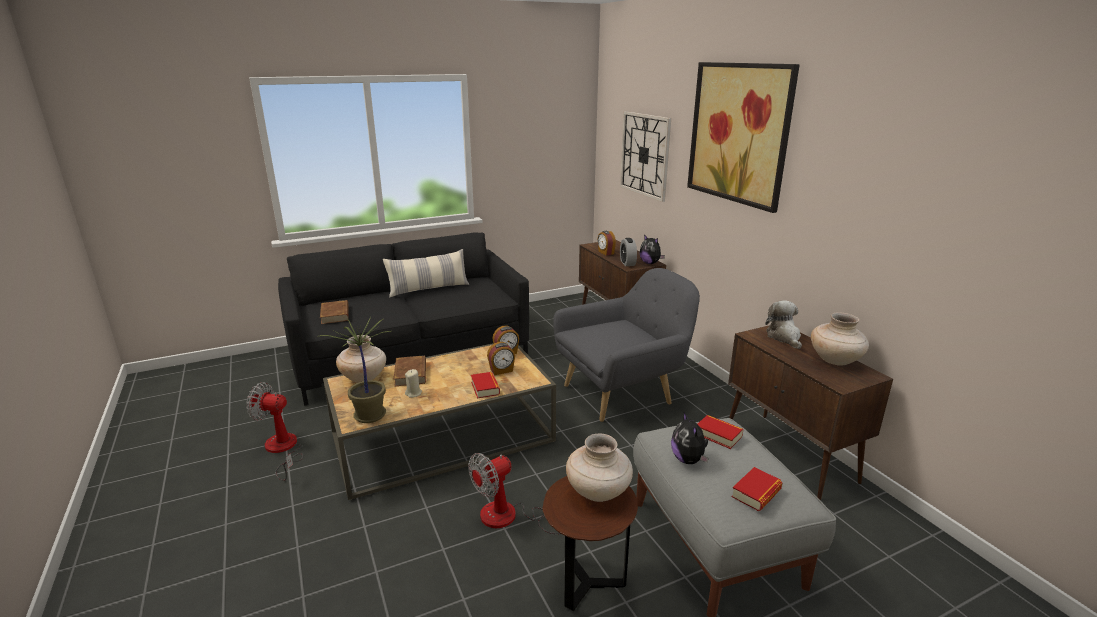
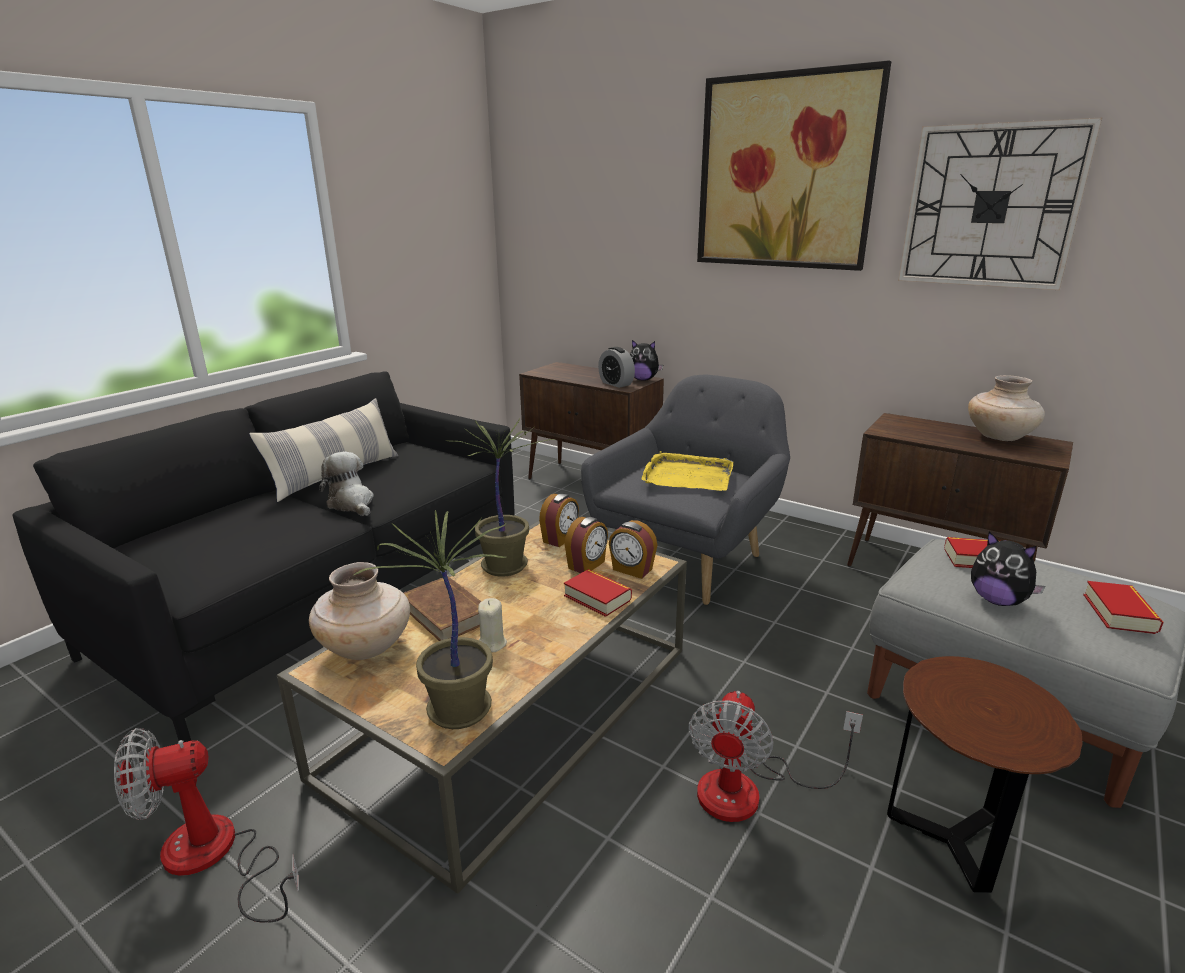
camera: 30 degrees left, 0 degrees up
brown book [320,300,349,324] -> none
beige vase [566,433,633,502] -> none
alarm clock [598,231,616,256] -> alarm clock moved to [609,520,657,579]
wall clock [620,111,671,202] -> wall clock moved to [898,118,1102,290]
plush toy [765,301,802,349] -> plush toy moved to [319,451,374,516]
none -> potted plant [445,419,556,577]
none -> yellow tray [642,451,733,491]

